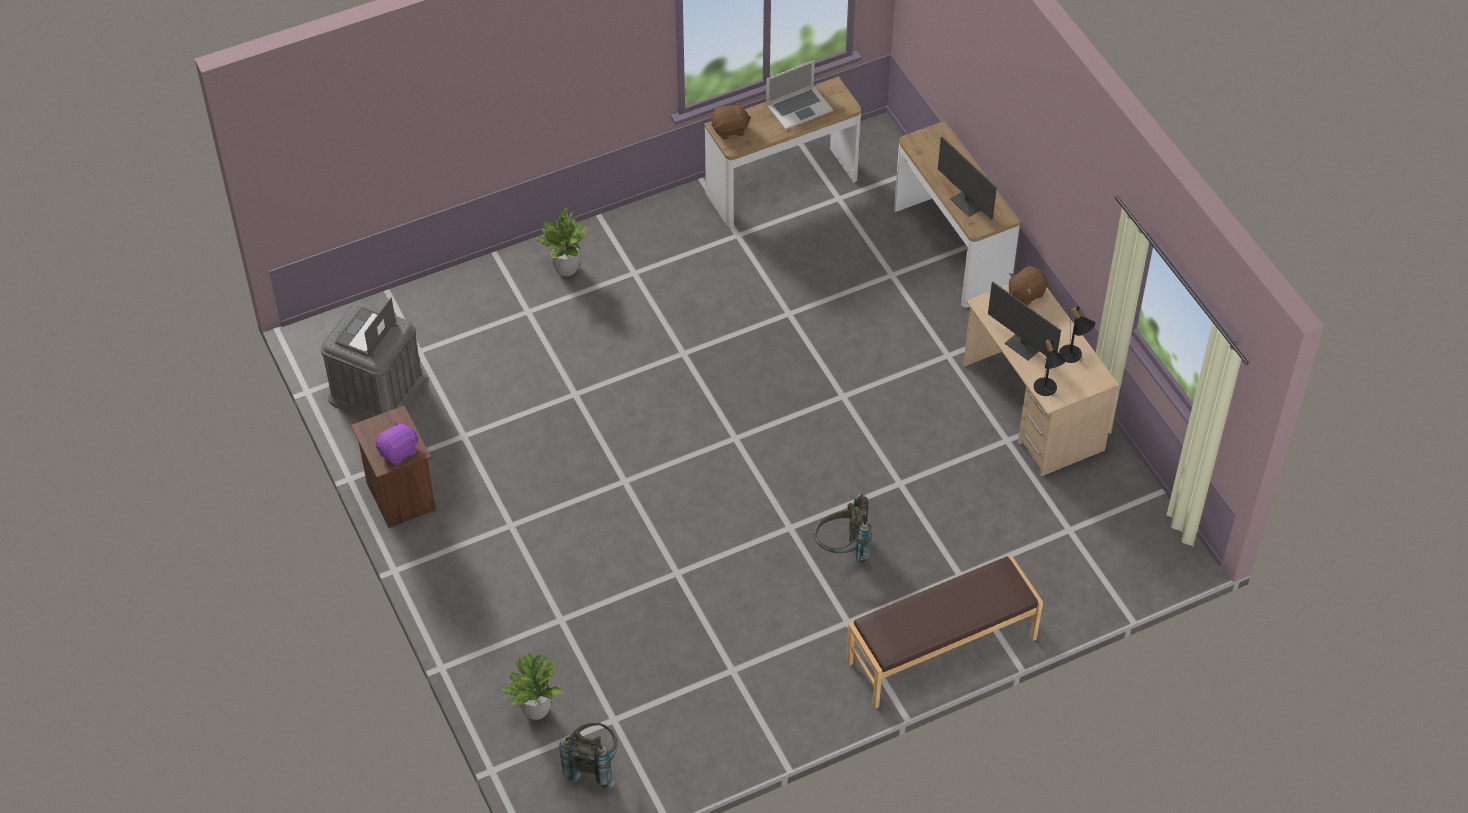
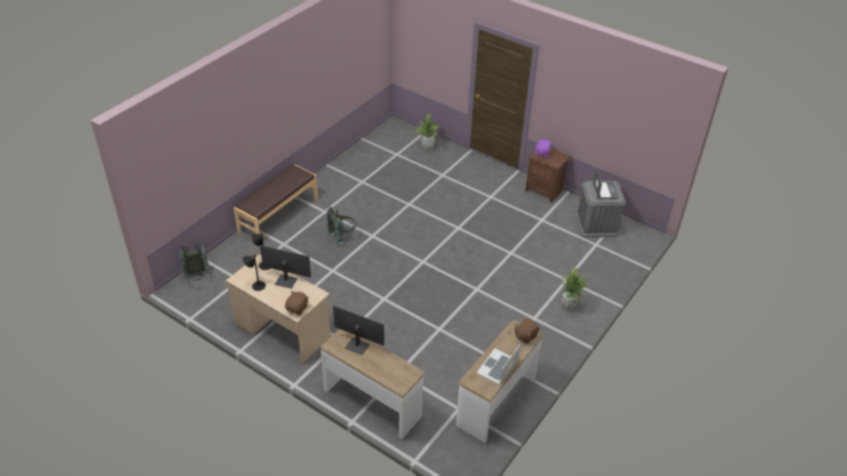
camera: 150 degrees right, 10 degrees down
grey backpack [559,722,618,790] -> grey backpack moved to [179,244,209,281]

